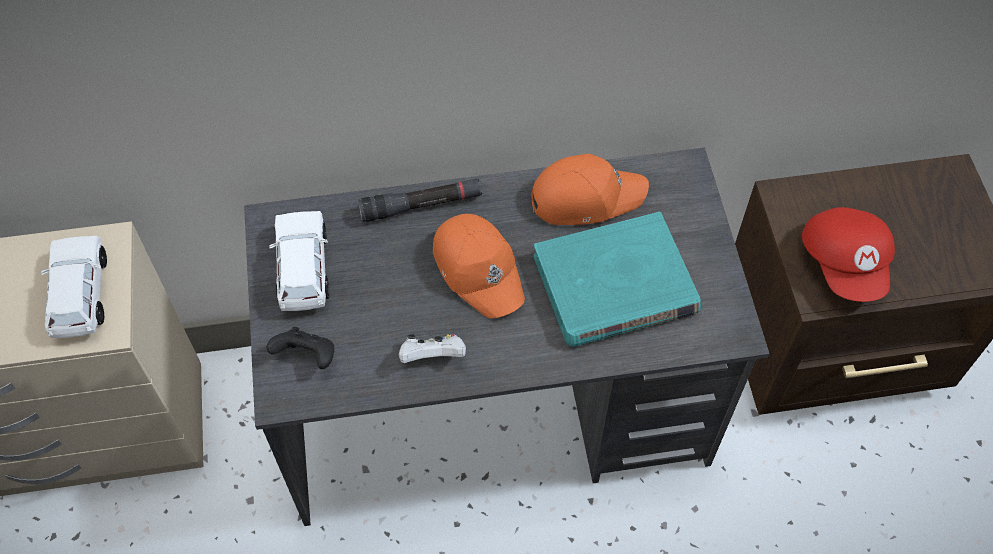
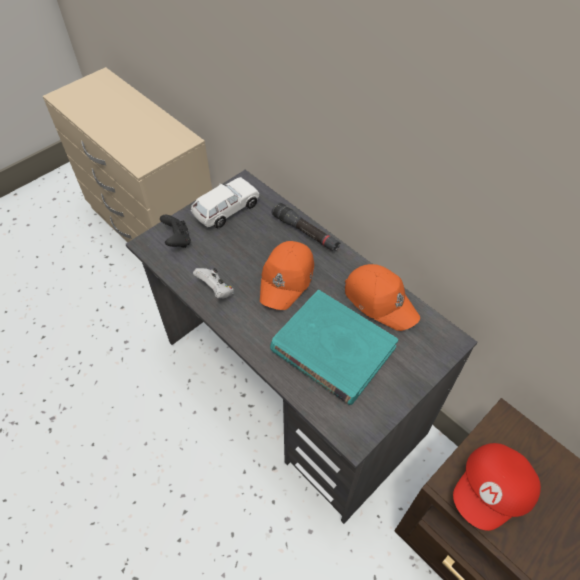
camera: 55 degrees right, 5 degrees down
white toy car [41,236,107,338] -> none

